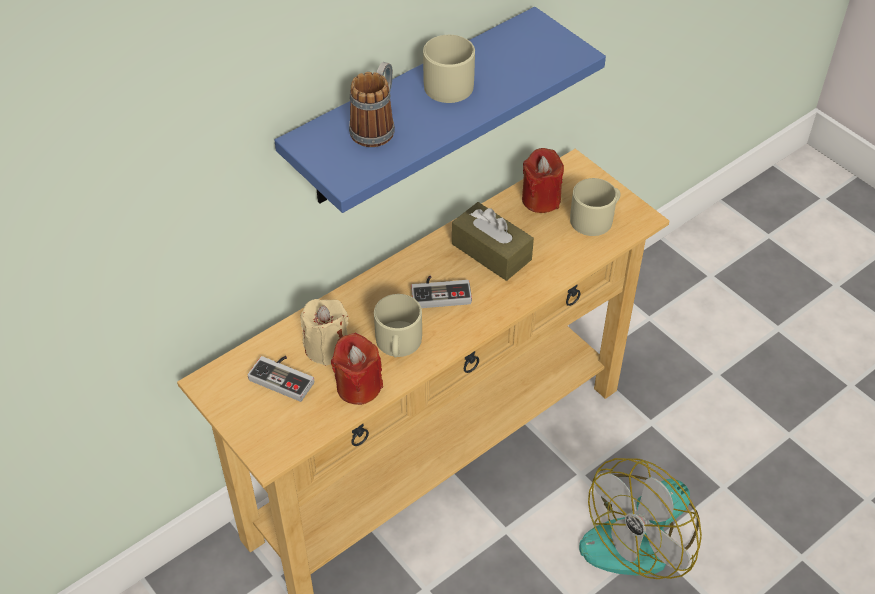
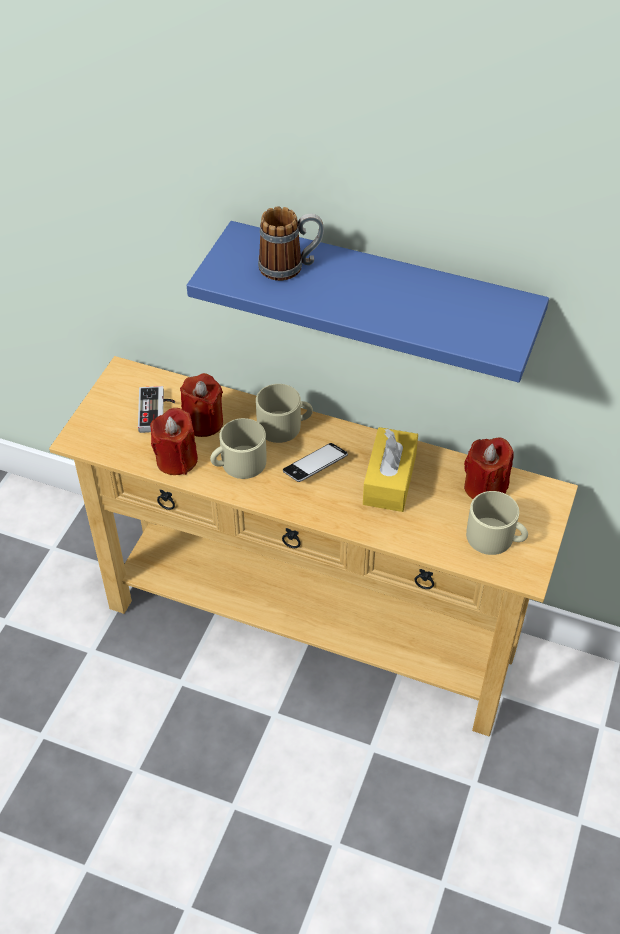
camera: 60 degrees right, 0 degrees up
beige candle [300,299,349,366] -> red candle [180,373,223,437]
game controller [411,276,472,308] -> phone [283,443,348,482]
beige mug [423,35,475,103] -> beige mug moved to [256,384,313,443]
brown tissue box [452,202,534,281] -> yellow tissue box [363,427,418,512]
fan [579,458,702,579] -> none

